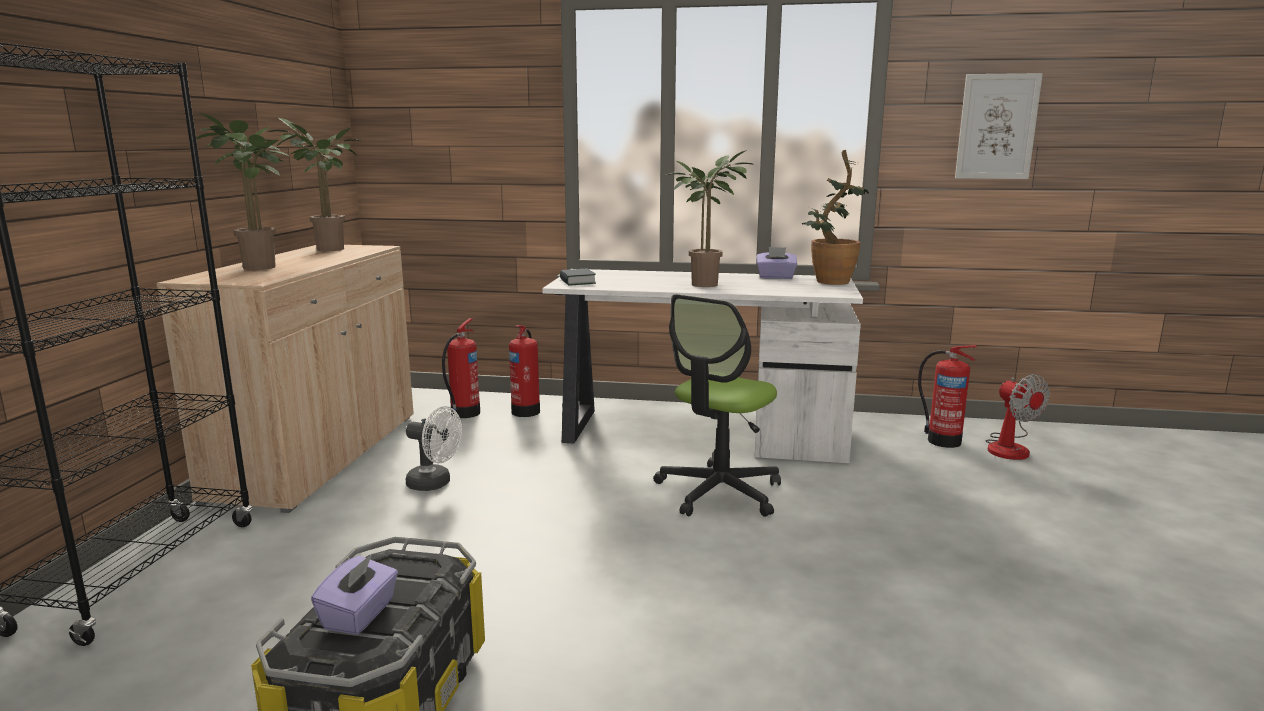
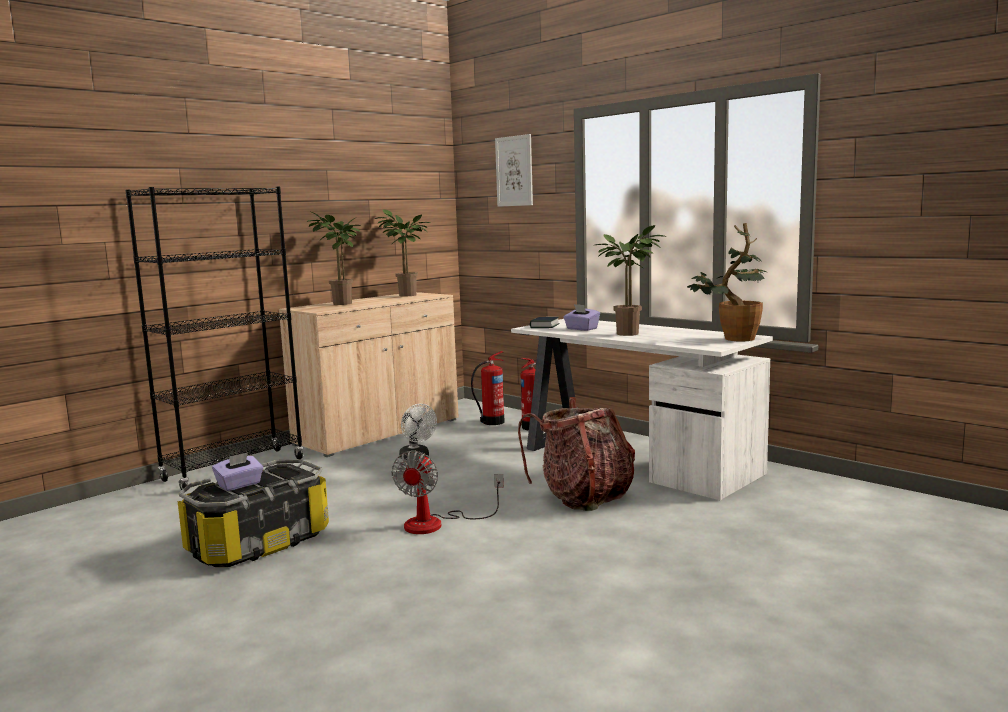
camera: 35 degrees right, 5 degrees down
office chair [653,294,781,517] -> backpack [518,397,635,511]
purple tissue box [757,247,797,279] -> purple tissue box moved to [563,304,600,331]
fire extinguisher [918,345,977,448] -> none
picture [955,73,1043,179] -> picture moved to [495,134,533,207]
fan [986,374,1050,460] -> fan moved to [392,450,504,534]

